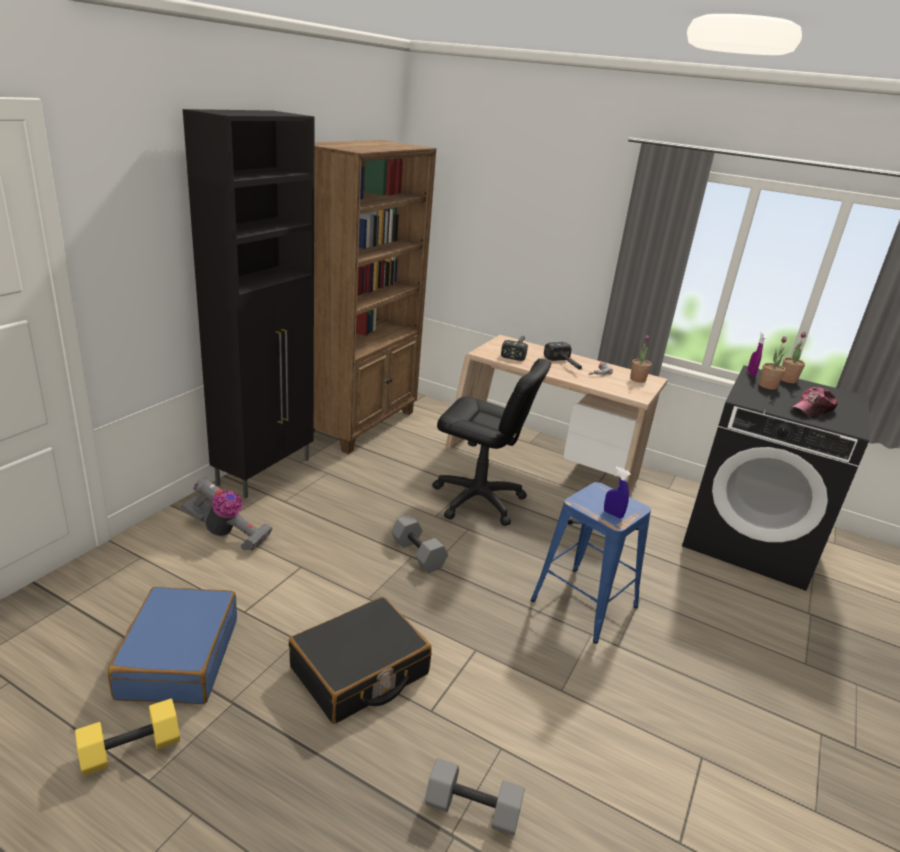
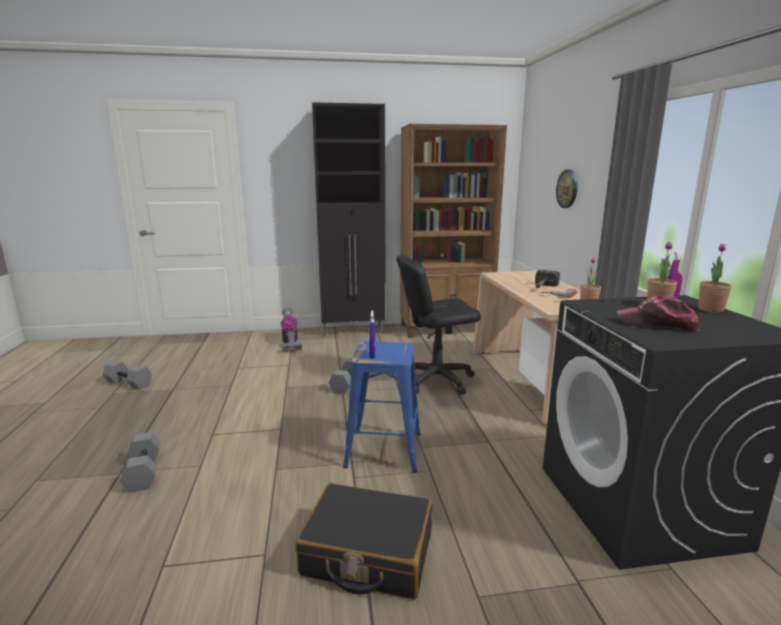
camera: 55 degrees right, 10 degrees down
yellow dumbbell [75,698,180,776] -> grey dumbbell [103,361,152,389]
blue suitcase [108,587,237,704] -> none
black suitcase [288,597,432,724] -> black suitcase moved to [295,483,432,599]
black office chair [432,358,551,526] -> black office chair turned 90 degrees clockwise [396,255,481,395]
hammer [501,336,528,361] -> none
none -> wall clock [556,170,578,208]

